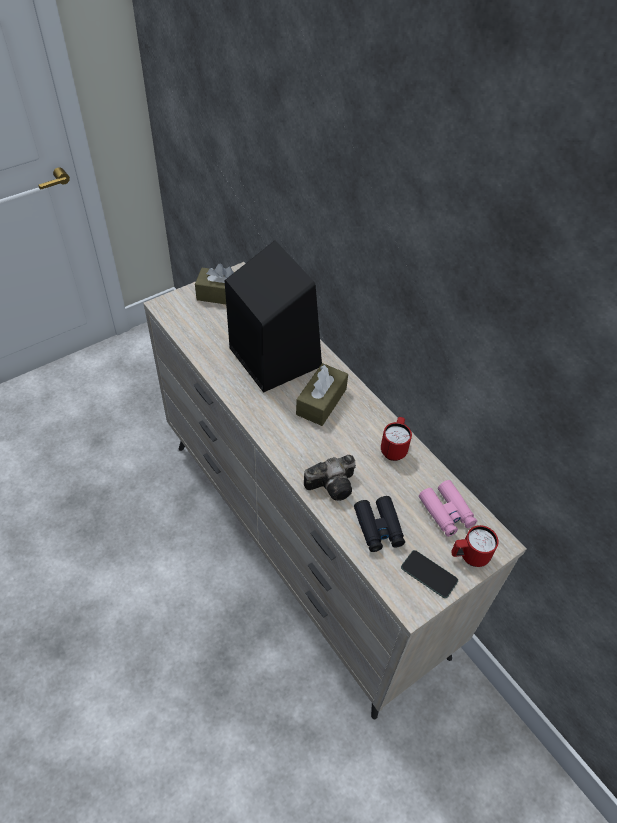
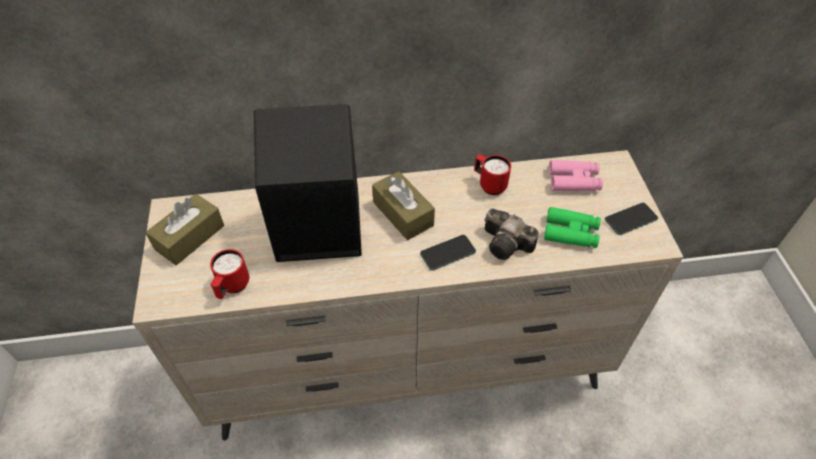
camera: 60 degrees left, 0 degrees up
camera [304,455,356,501] -> camera turned 120 degrees clockwise [485,208,539,260]
black binoculars [354,496,405,552] -> green binoculars [544,207,601,248]
red mug [451,525,499,567] -> red mug moved to [210,249,249,299]
none -> phone [420,235,476,271]

